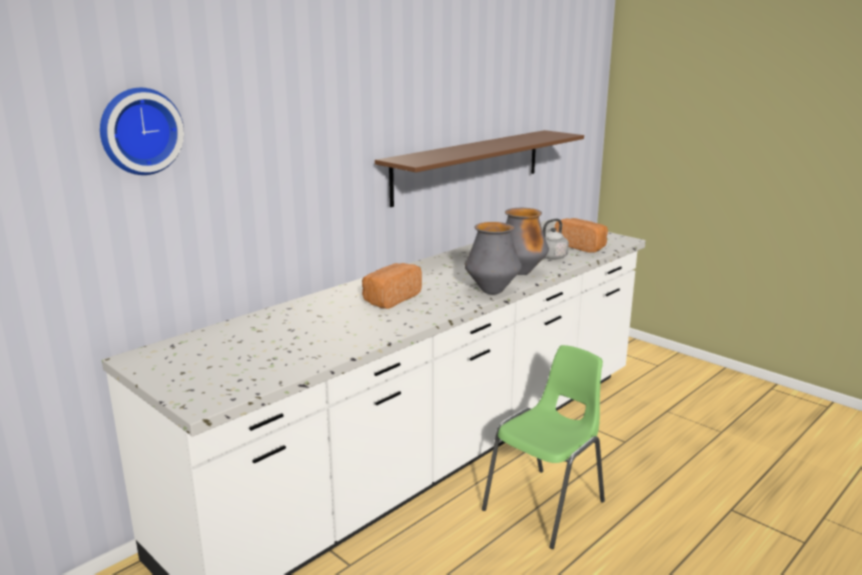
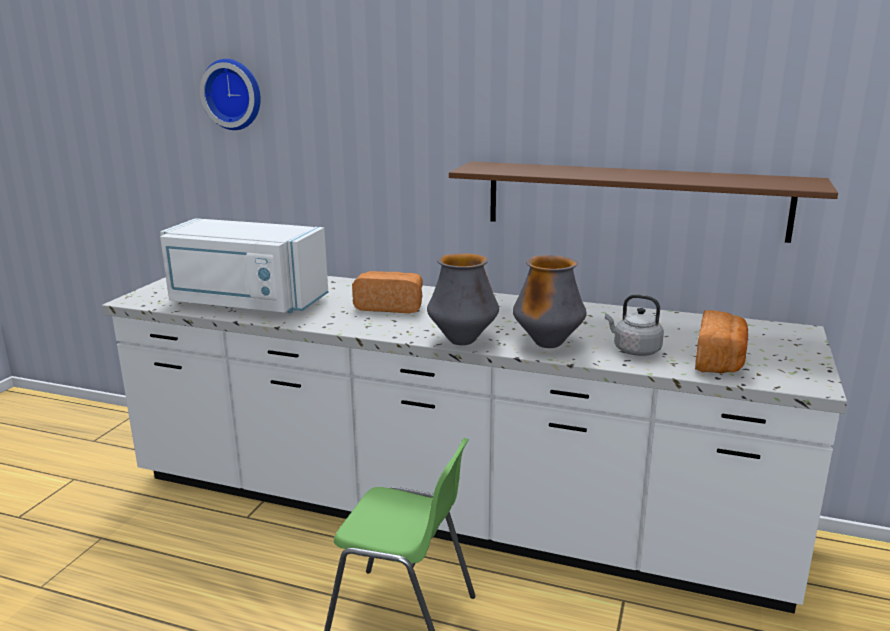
camera: 65 degrees right, 0 degrees up
none -> white microwave [160,218,328,313]

